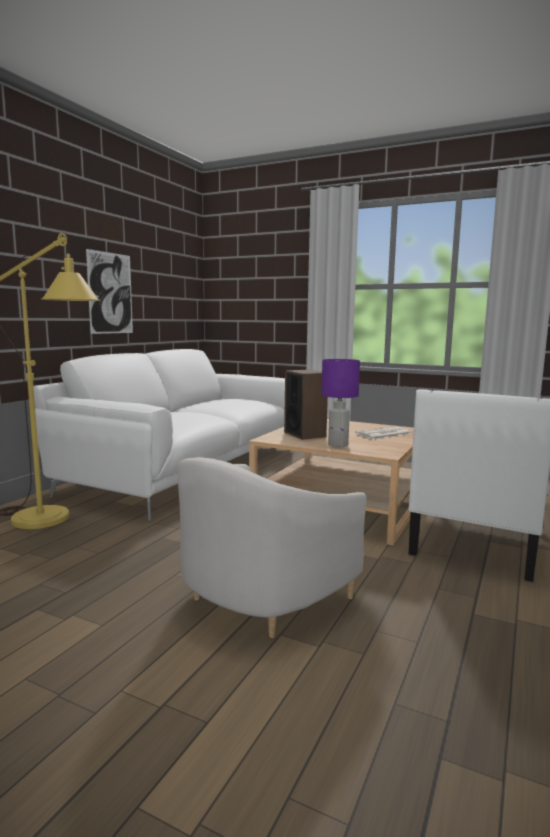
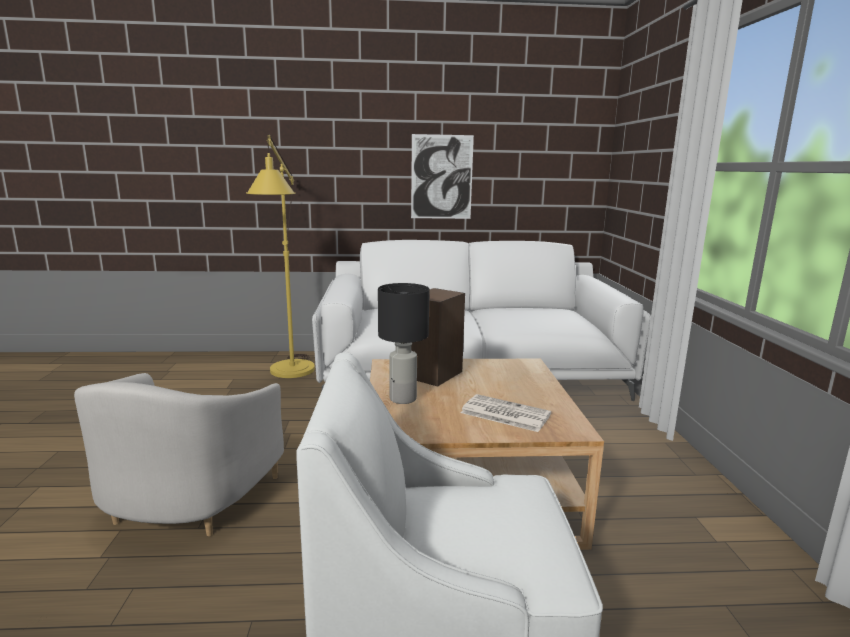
camera: 60 degrees right, 5 degrees up
white armchair [178,457,367,638] -> white armchair turned 90 degrees counterclockwise [74,373,284,536]
purple table lamp [321,359,360,447] -> black table lamp [378,283,430,404]

